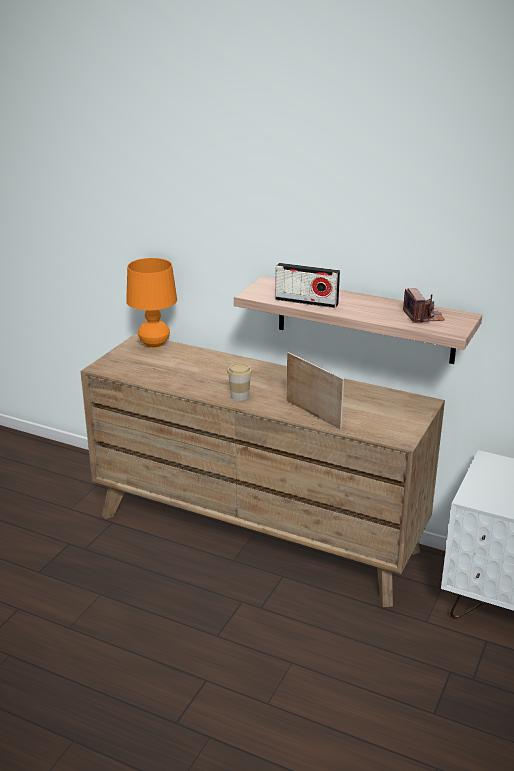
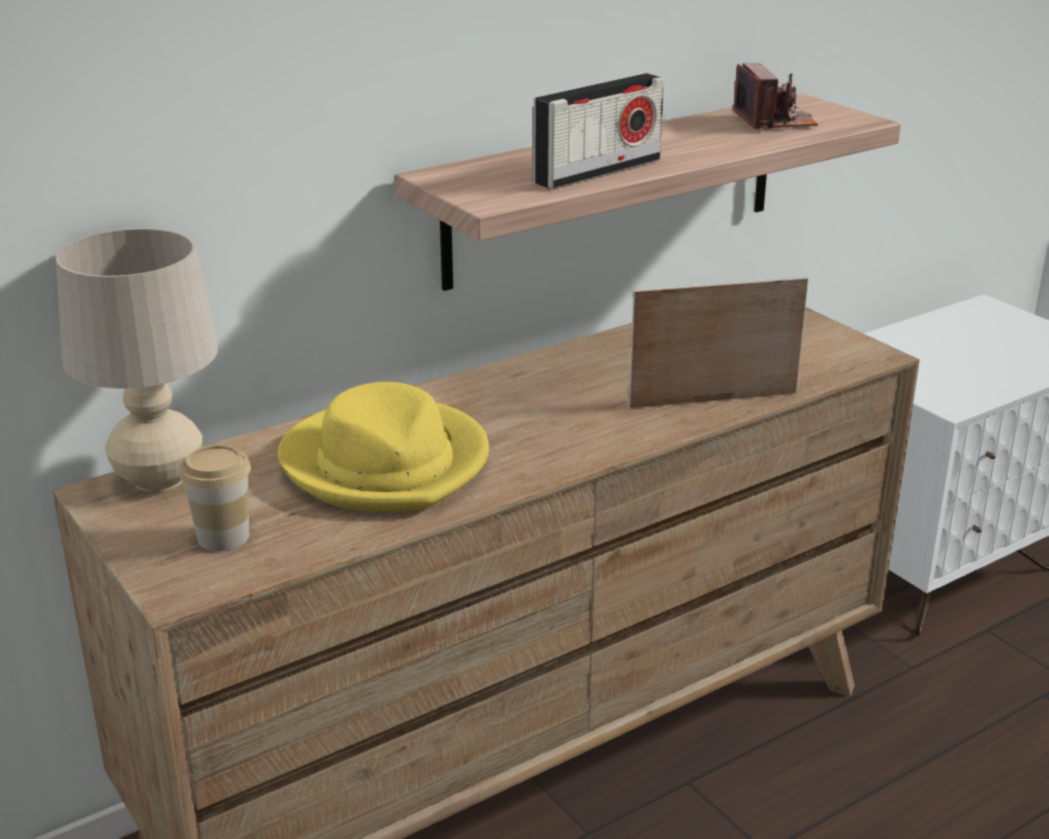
camera: 60 degrees left, 0 degrees up
orange table lamp [126,258,177,348] -> beige table lamp [56,228,218,492]
cup [227,363,252,401] -> cup moved to [180,445,251,551]
camera [403,288,445,323] -> camera turned 60 degrees clockwise [733,63,818,130]
none -> yellow hat [278,382,489,511]

